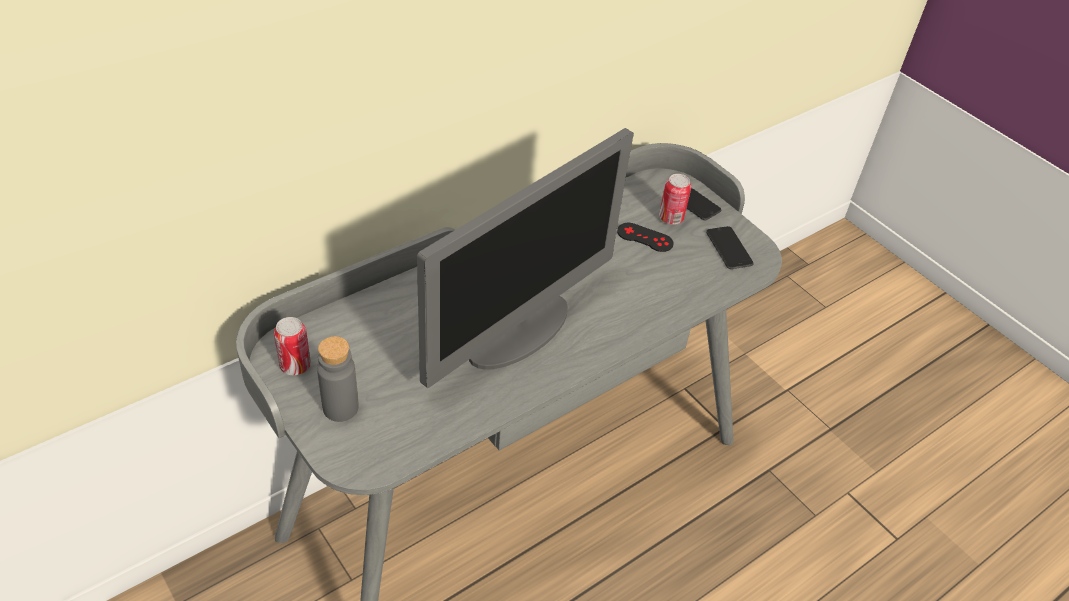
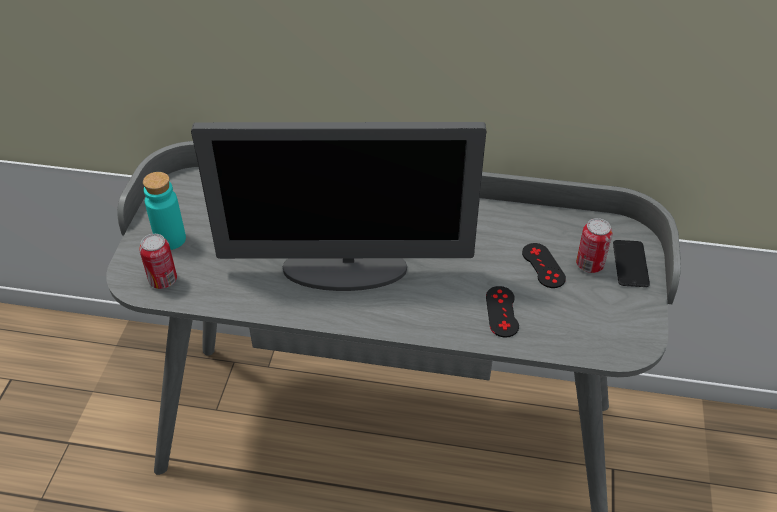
camera: 50 degrees right, 0 degrees up
can [274,317,311,375] -> can moved to [139,234,177,289]
grey bottle [317,336,359,422] -> turquoise bottle [143,172,186,250]
phone [706,226,753,269] -> none
none -> black game controller [486,286,519,338]

